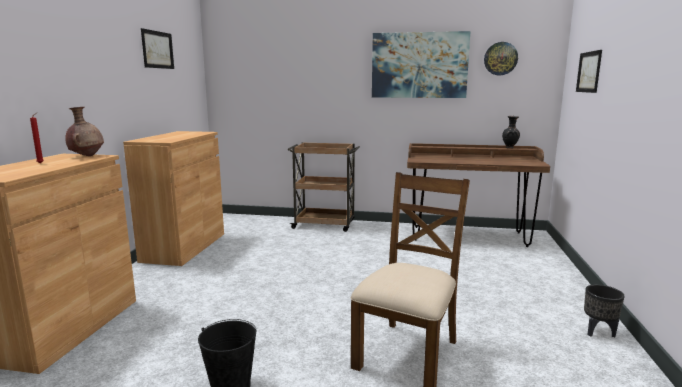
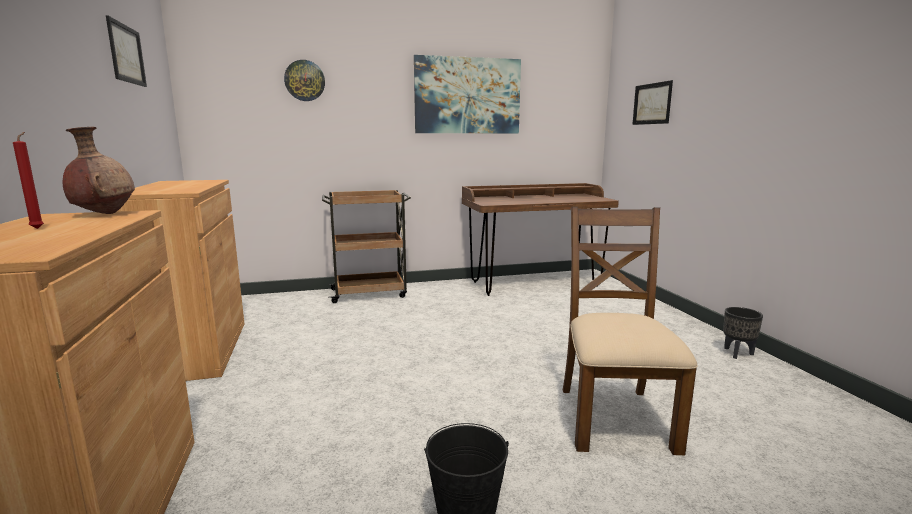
camera: 25 degrees left, 0 degrees up
wall clock [484,42,518,75] -> wall clock moved to [284,60,325,101]
black vase [502,116,520,149] -> none

